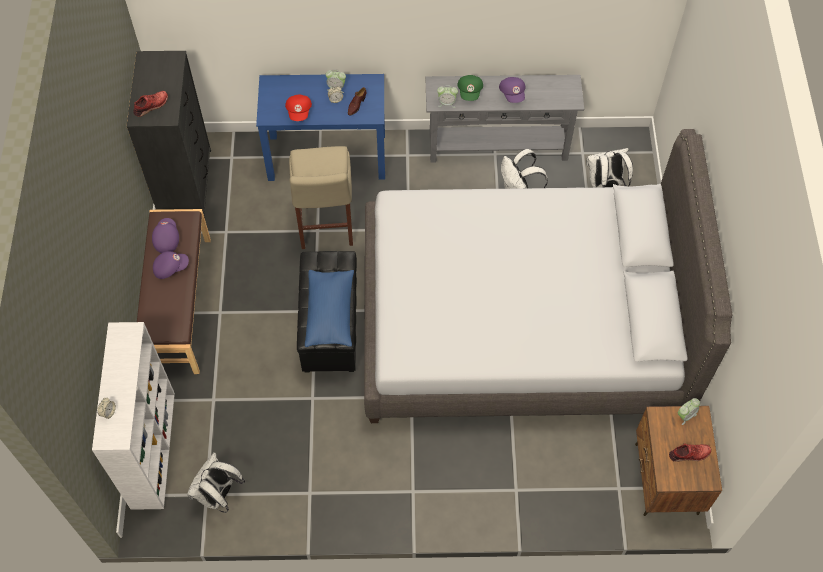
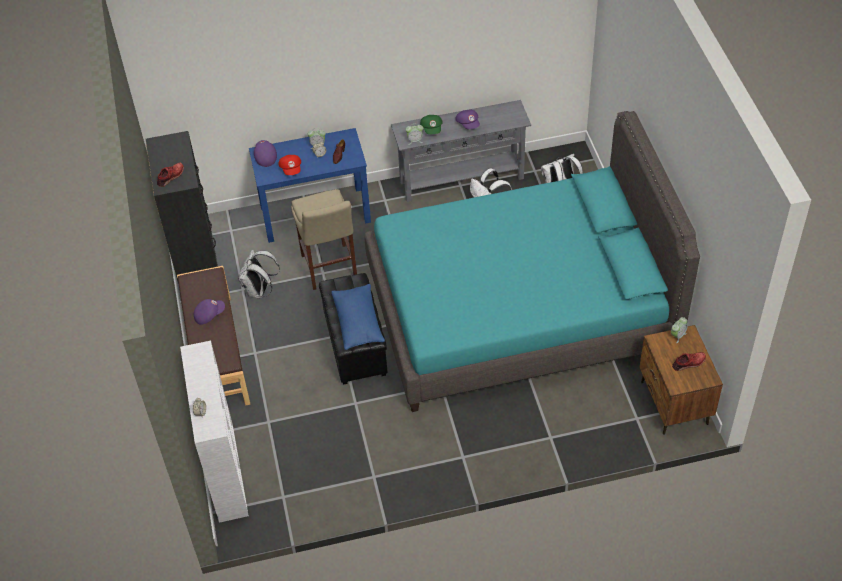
camera: 10 degrees left, 10 degrees down
purple cap [152,218,179,253] -> purple cap moved to [254,140,277,167]
white backpack [187,452,245,513] -> white backpack moved to [239,249,280,299]
grey bed [364,129,733,423] -> turquoise bed [364,111,700,412]

